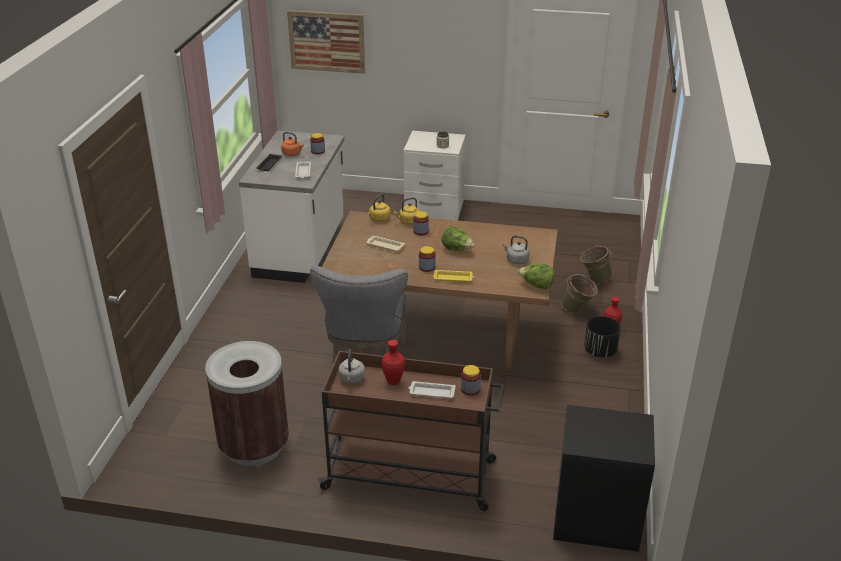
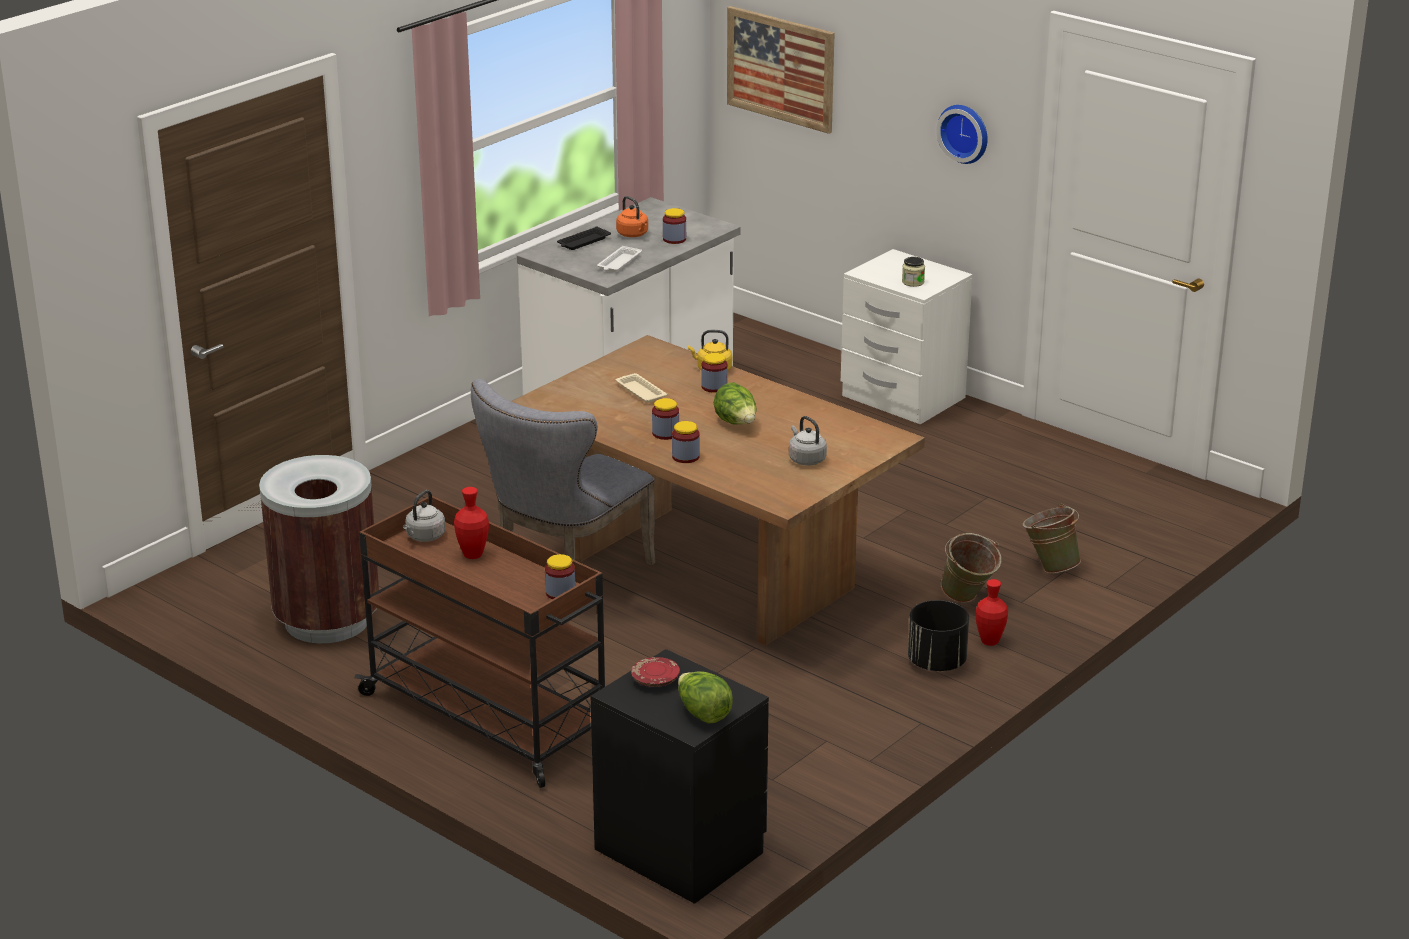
camera: 30 degrees right, 5 degrees down
yellow kettle [367,194,390,222] -> none
white tray [408,381,456,399] -> none
yellow tray [433,269,474,282] -> jar [672,421,700,463]
lettuce [518,264,555,289] -> lettuce moved to [678,671,733,724]
none -> red plate [631,657,680,687]
none -> wall clock [936,105,988,164]

